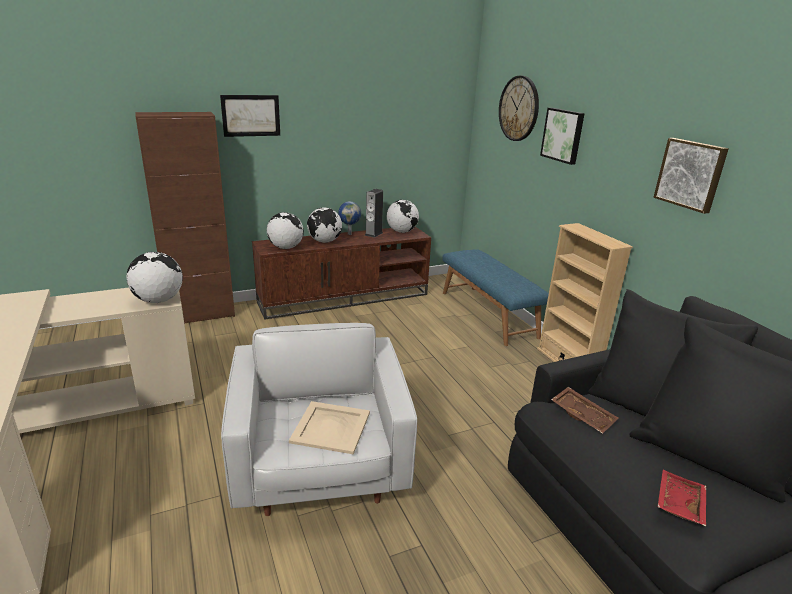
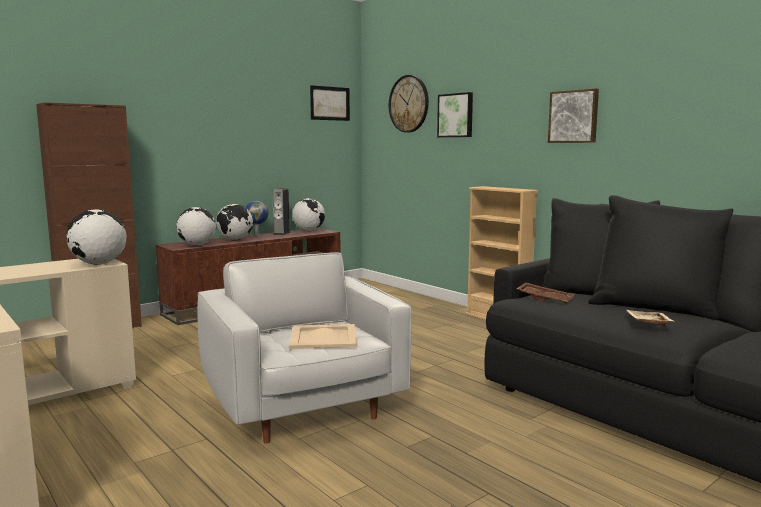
camera: 15 degrees left, 15 degrees down
picture [220,95,280,137] -> picture moved to [310,85,350,121]
blue bench [442,249,549,346] -> none
red tray [658,470,706,526] -> beige tray [627,310,675,326]

